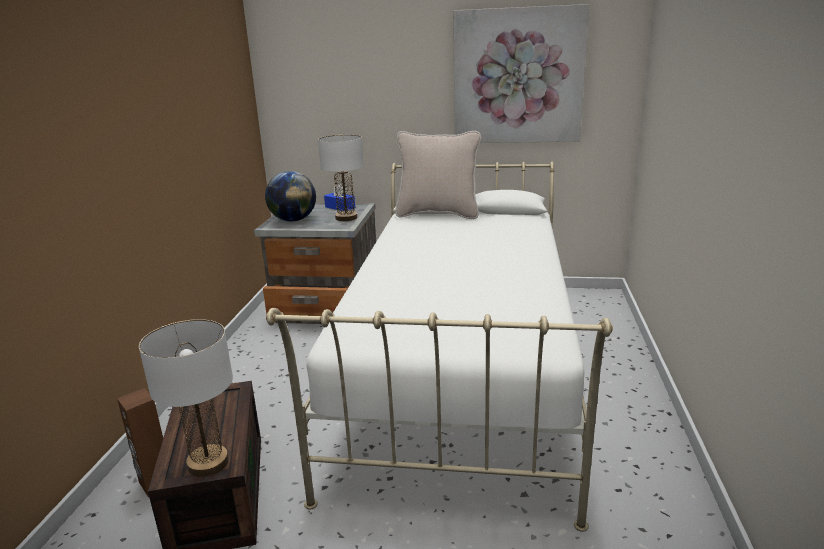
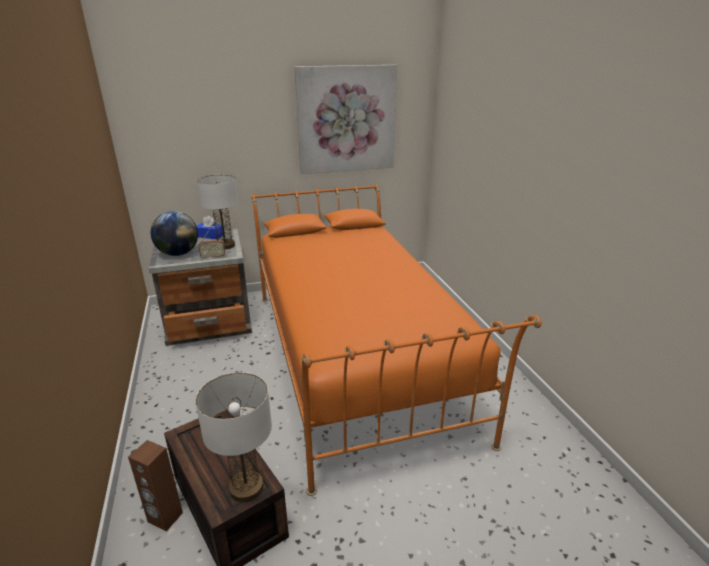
camera: 25 degrees left, 5 degrees up
white bed [266,162,613,532] -> orange bed [251,184,541,496]
beige pillow [395,131,481,219] -> none
none -> radio [198,229,225,259]

